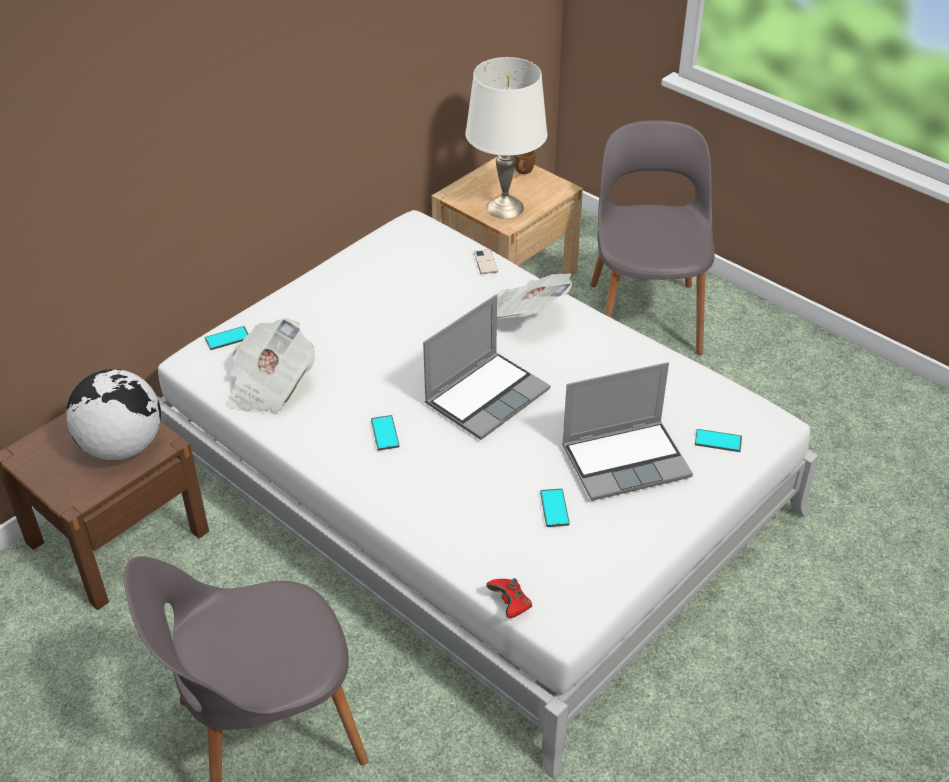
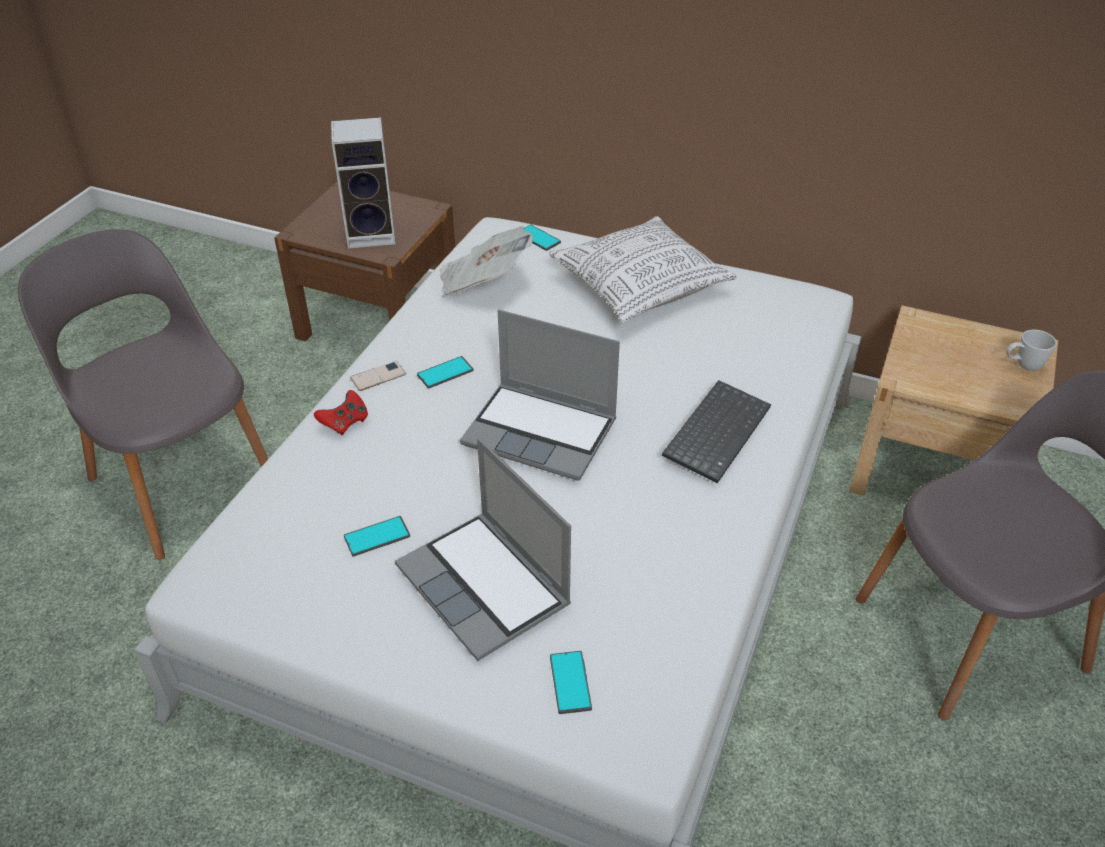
camera: 70 degrees right, 0 degrees up
globe [66,369,161,460] -> speaker [331,117,395,249]
white table lamp [465,57,548,219] -> none
phone [474,249,498,274] -> phone moved to [350,361,406,391]
red game controller [486,578,532,618] -> red game controller moved to [314,390,368,435]
newspaper [497,274,572,319] -> keyboard [662,380,771,483]
brown mug [514,150,536,174] -> white mug [1006,330,1057,371]
none -> pillow [549,216,736,323]

